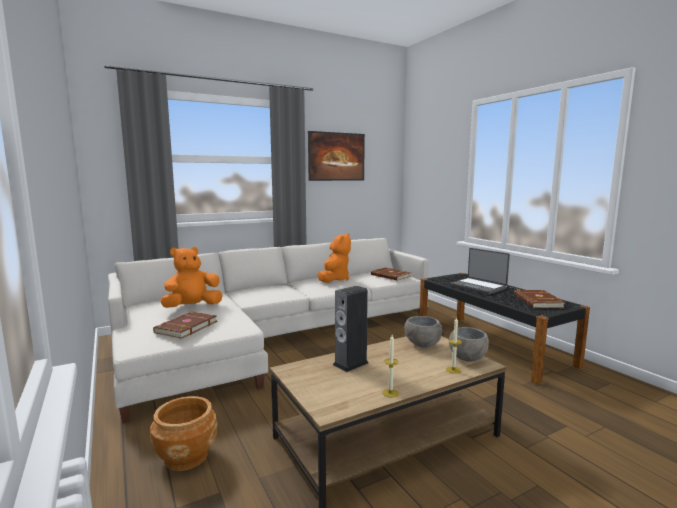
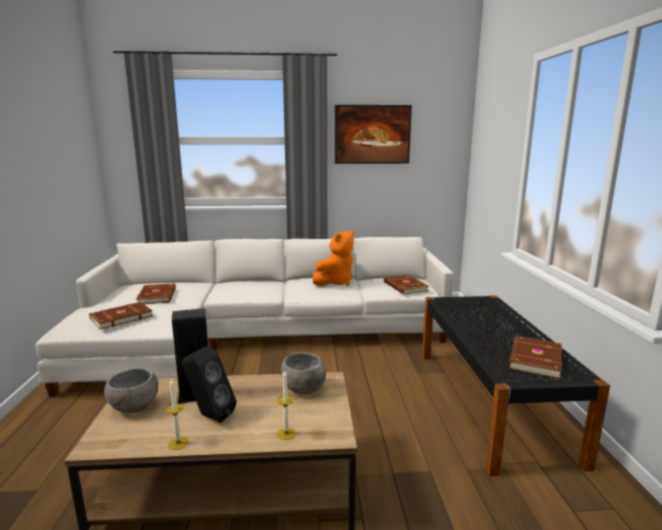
camera: 25 degrees right, 5 degrees up
brown planter [150,396,218,471] -> none
orange plush toy [160,247,223,308] -> brown book [136,283,176,304]
grey bowl [449,327,489,362] -> grey bowl moved to [104,368,158,413]
laptop [450,248,510,295] -> none
none -> black speaker [182,346,236,423]

